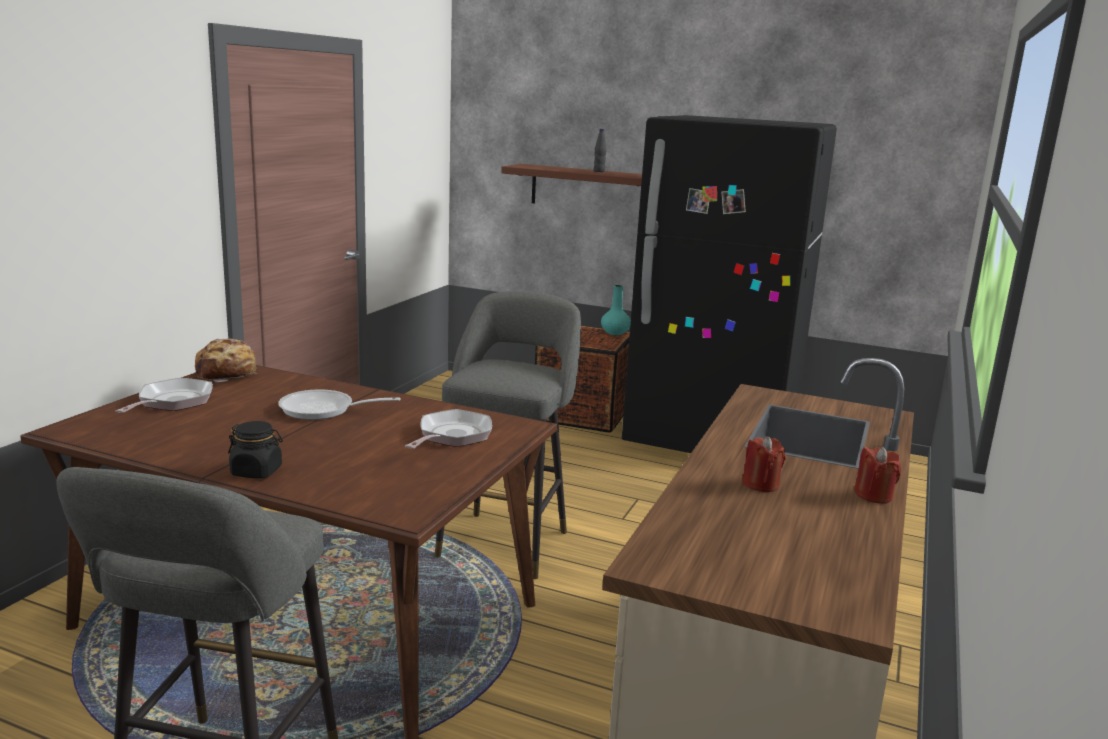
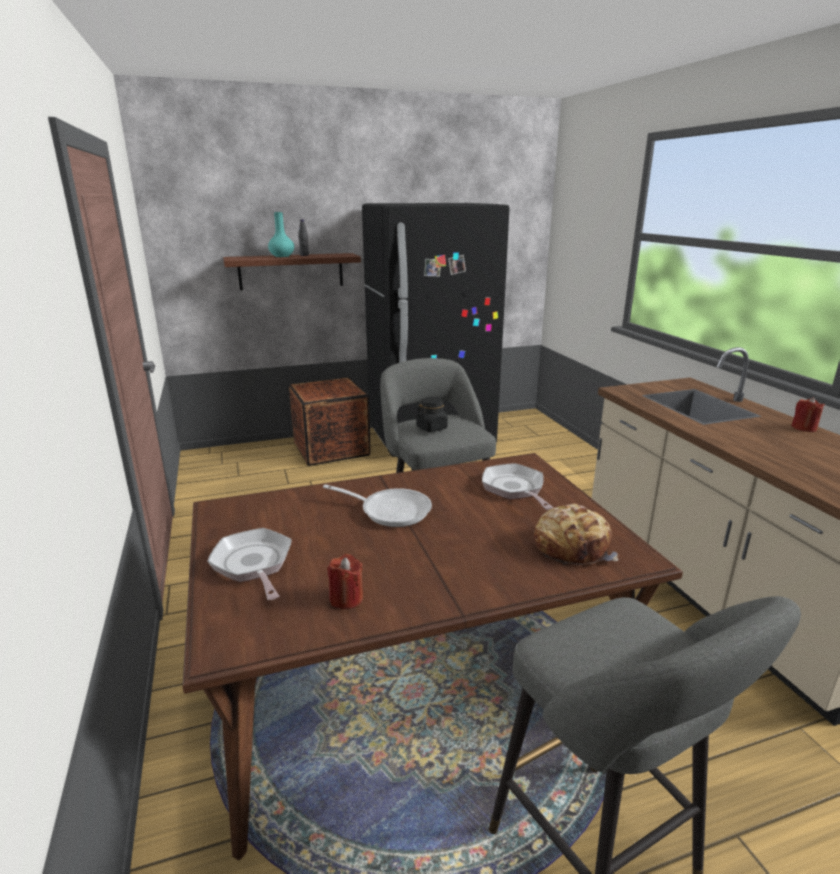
camera: 40 degrees left, 5 degrees up
bread [195,338,258,382] -> bread moved to [534,504,618,565]
black jar [228,421,283,478] -> black jar moved to [416,397,448,432]
frying pan [278,390,401,420] -> frying pan turned 120 degrees counterclockwise [323,484,432,527]
turquoise vase [601,285,631,335] -> turquoise vase moved to [268,212,294,257]
red candle [742,436,785,492] -> red candle moved to [327,554,363,609]

